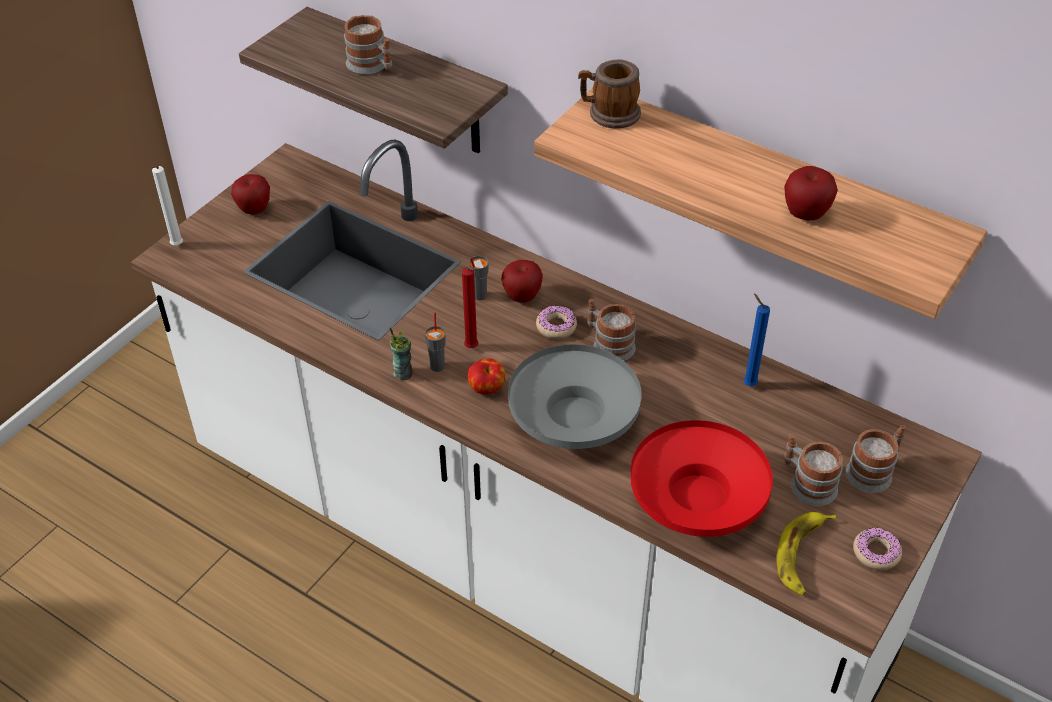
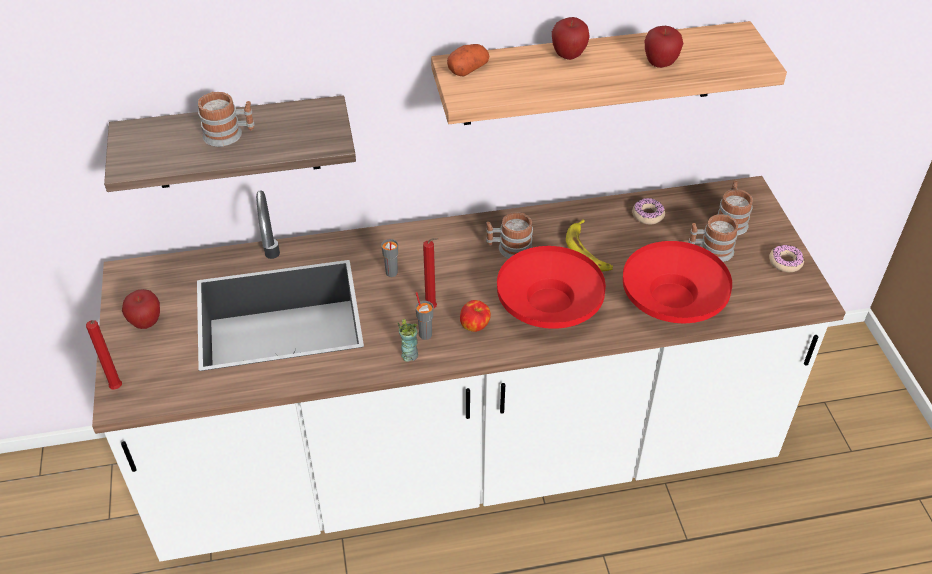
camera: 45 degrees left, 0 degrees up
white candle [152,166,183,245] -> red candle [86,320,122,390]
apple [501,260,543,303] -> apple moved to [552,17,590,60]
grey bowl [508,344,642,449] -> red bowl [497,246,606,329]
donut [536,306,577,339] -> donut moved to [632,198,665,224]
mug [578,60,641,129] -> potato [447,44,489,76]
blue candle [743,294,770,386] -> none
banana [776,512,836,596] -> banana moved to [566,219,613,271]

